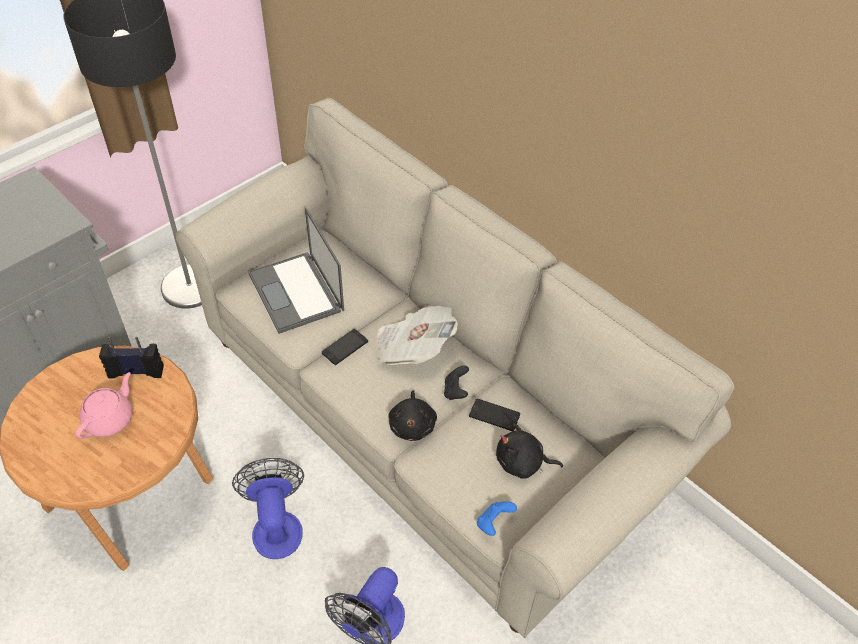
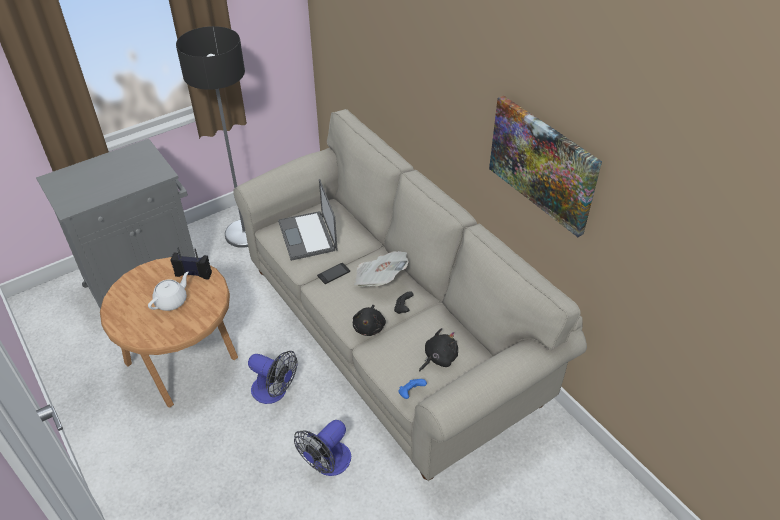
camera: 10 degrees right, 5 degrees down
pink teapot [76,372,132,439] -> white teapot [148,272,189,311]
fan [232,458,304,559] -> fan turned 120 degrees clockwise [248,351,297,404]
phone [469,399,520,431] -> none
black plush toy [496,423,563,479] -> black plush toy turned 120 degrees clockwise [419,328,458,372]
none -> picture [489,95,602,237]

